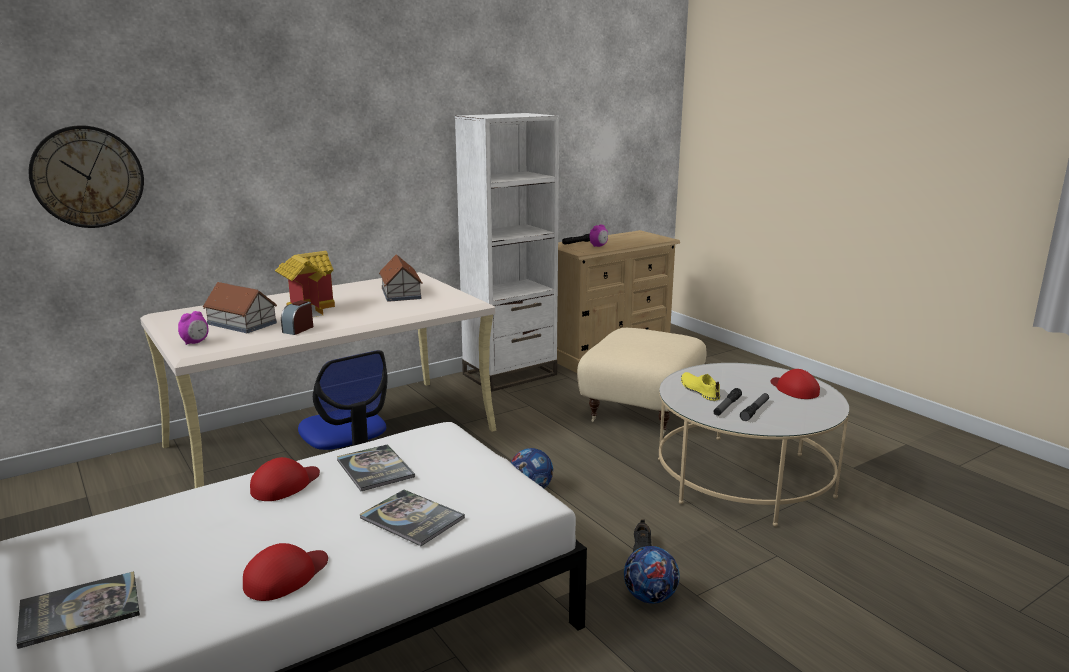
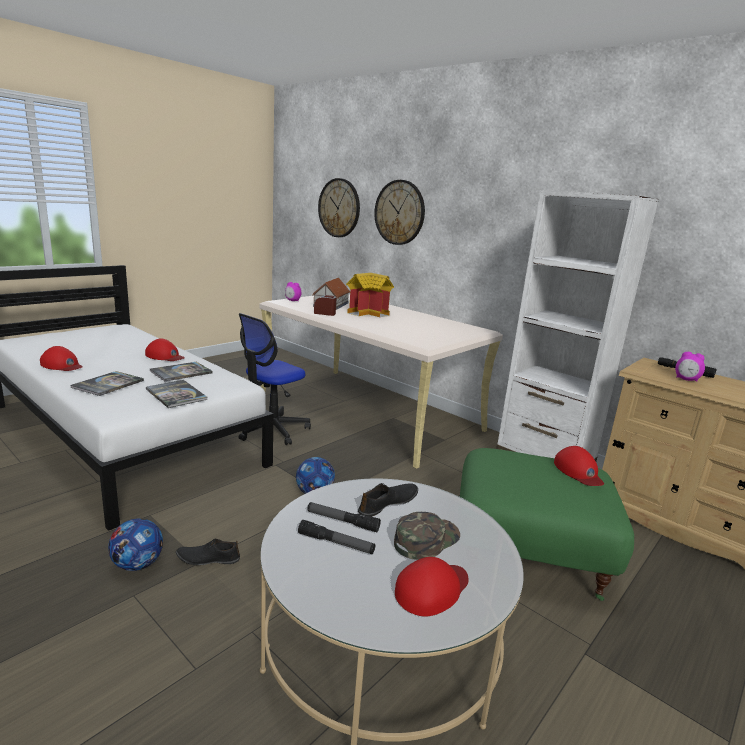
camera: 75 degrees right, 0 degrees up
book [17,571,140,649] -> book moved to [146,380,208,408]
toy house [379,254,423,302] -> none
beige ottoman [577,328,706,435] -> green ottoman [460,448,634,601]
yellow shoe [681,372,720,401] -> black shoe [358,483,418,517]
none -> wall clock [374,180,425,245]
none -> green cap [394,512,460,560]
none -> red cap [554,446,604,486]

